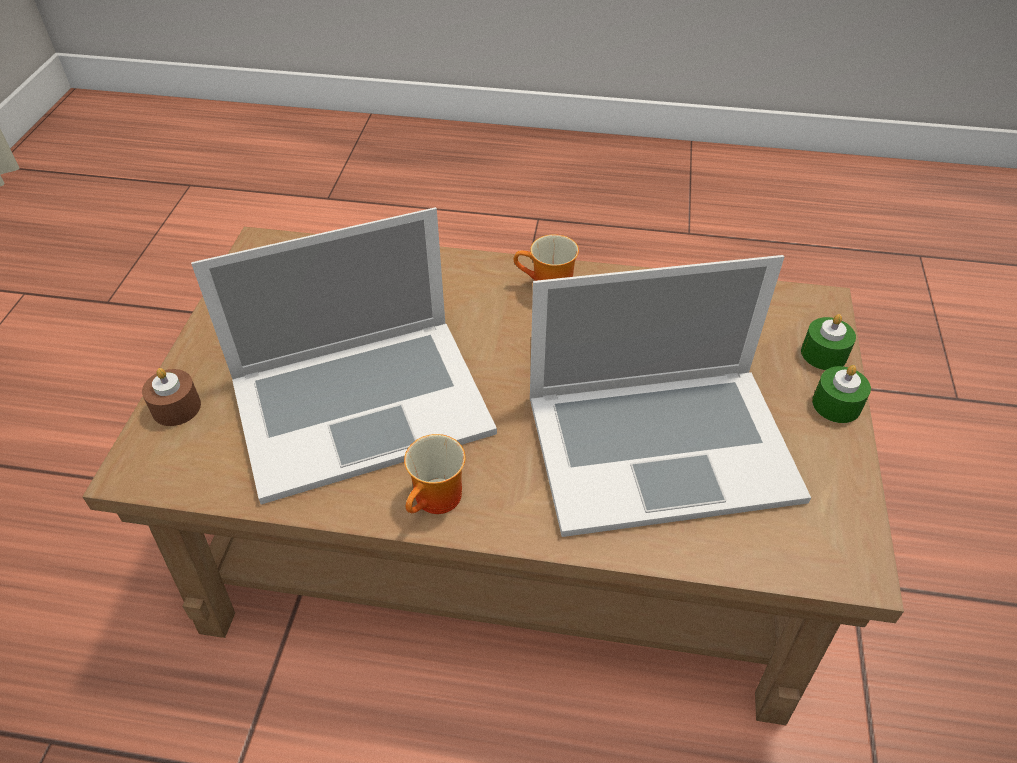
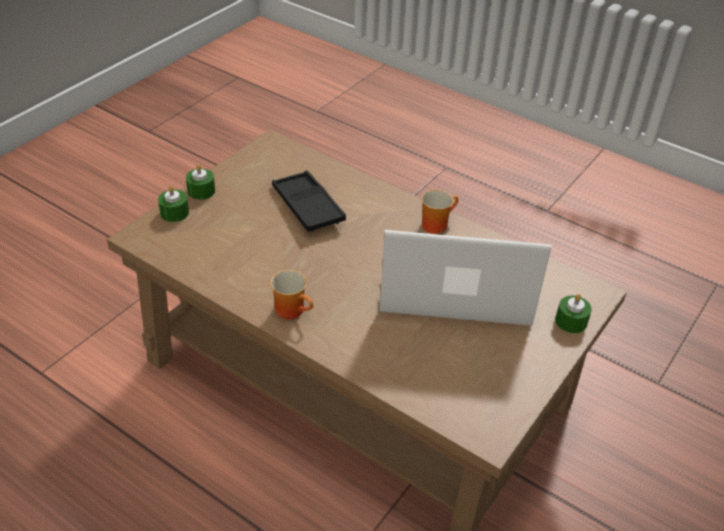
camera: 155 degrees left, 5 degrees down
brown candle [142,368,201,426] -> green candle [555,294,592,333]
laptop [530,255,811,537] -> black tray [272,170,346,232]

